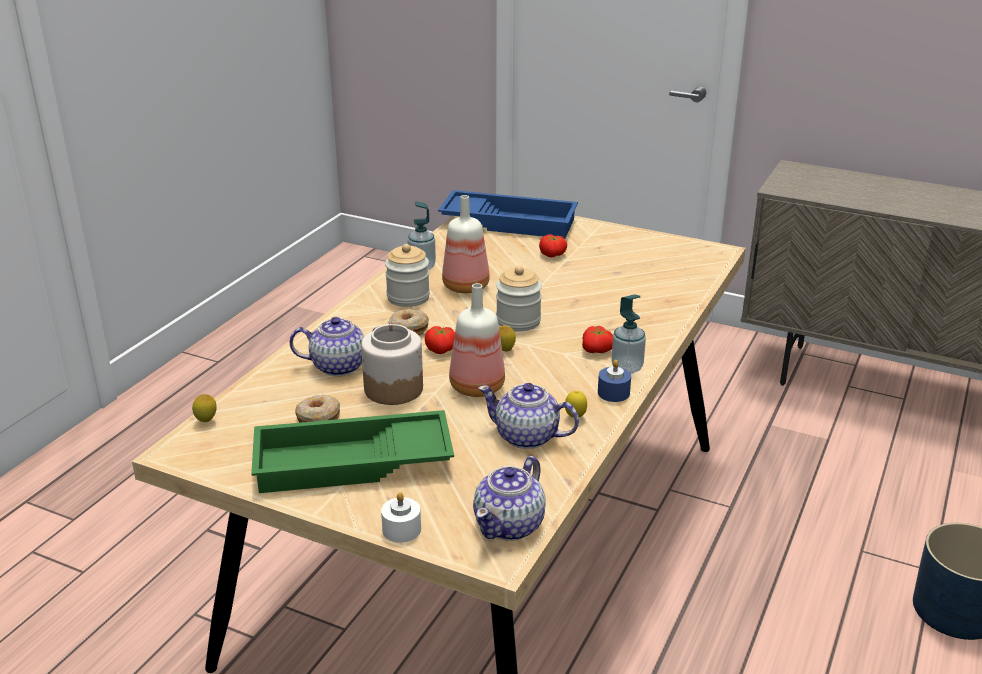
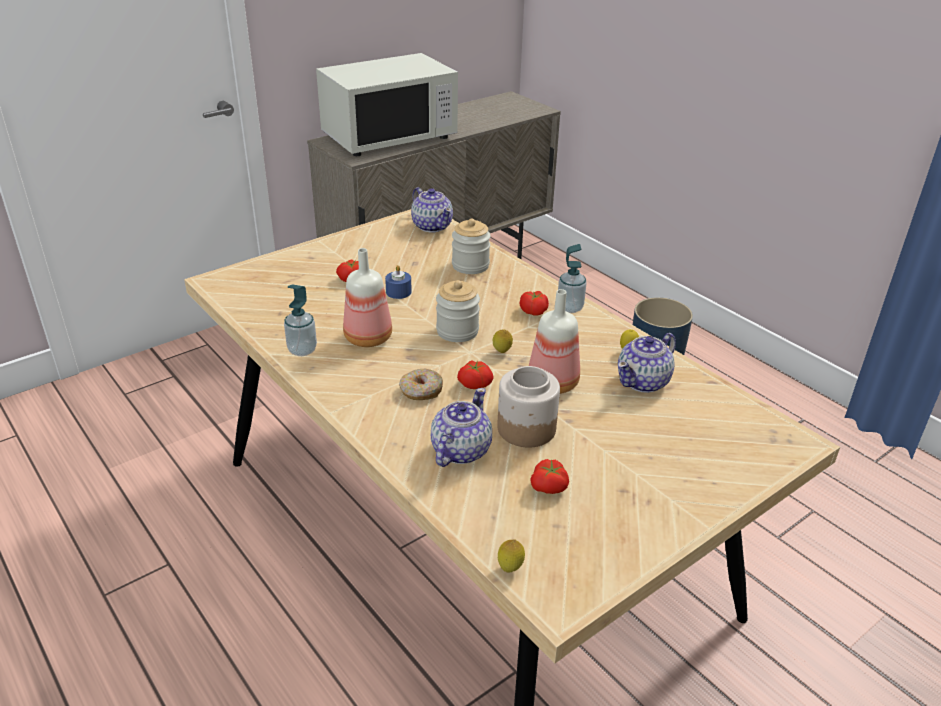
camera: 65 degrees left, 5 degrees up
green tray [251,410,454,493] -> none
donut [295,395,340,423] -> tomato [530,459,569,494]
white candle [381,492,421,543] -> none
jar [385,244,430,307] -> jar moved to [452,219,491,274]
blue tray [438,190,578,239] -> none
teapot [473,456,546,541] -> teapot moved to [411,187,453,232]
blue candle [598,360,631,402] -> blue candle moved to [385,265,412,299]
none -> white microwave [316,53,458,156]

